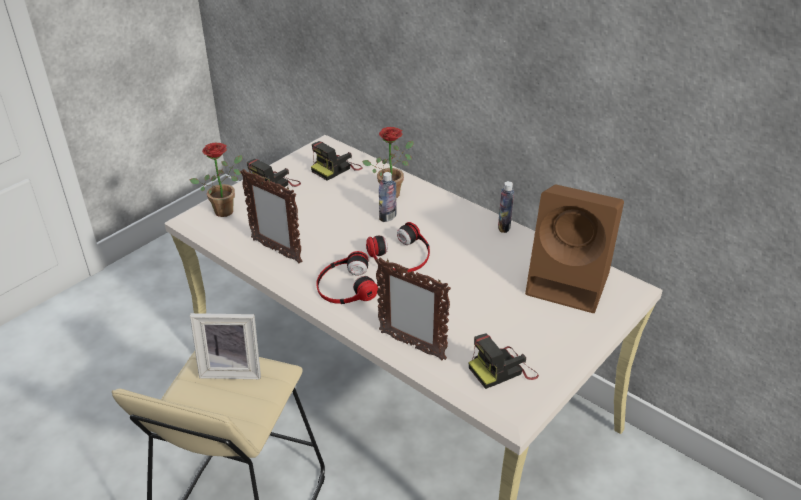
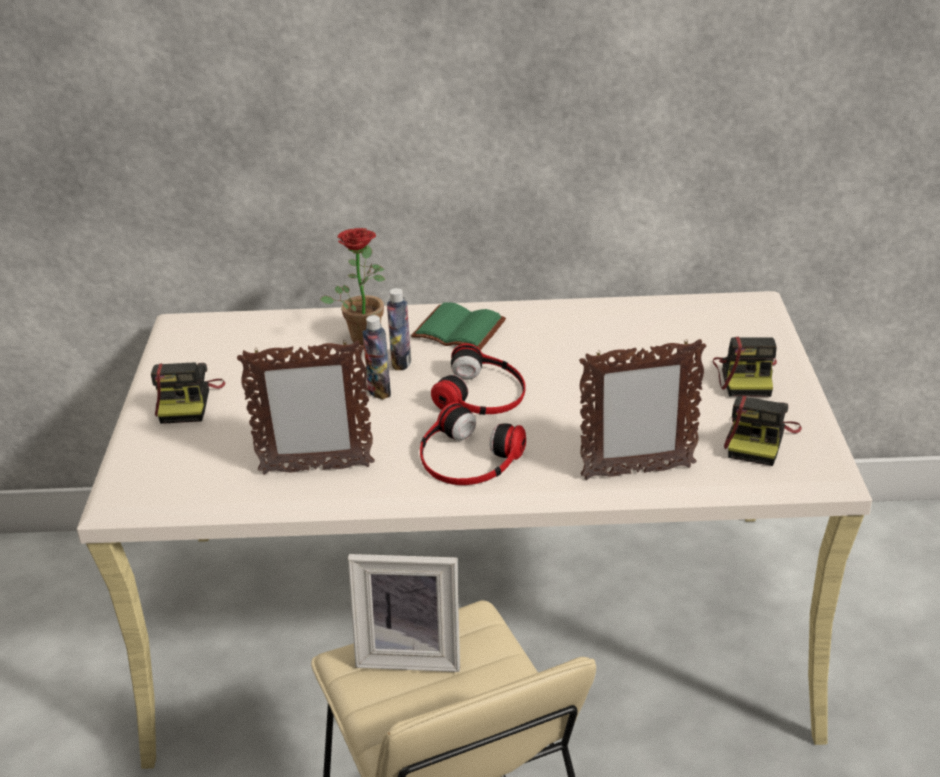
camera: 40 degrees left, 5 degrees down
potted plant [190,143,242,217] -> none
picture frame [190,313,261,379] -> picture frame turned 45 degrees clockwise [348,554,460,672]
camera [311,141,363,181] -> camera moved to [713,337,777,397]
bottle [498,181,514,233] -> bottle moved to [363,315,391,400]
brown speaker [525,184,624,313] -> none
none -> green book [411,302,506,350]

